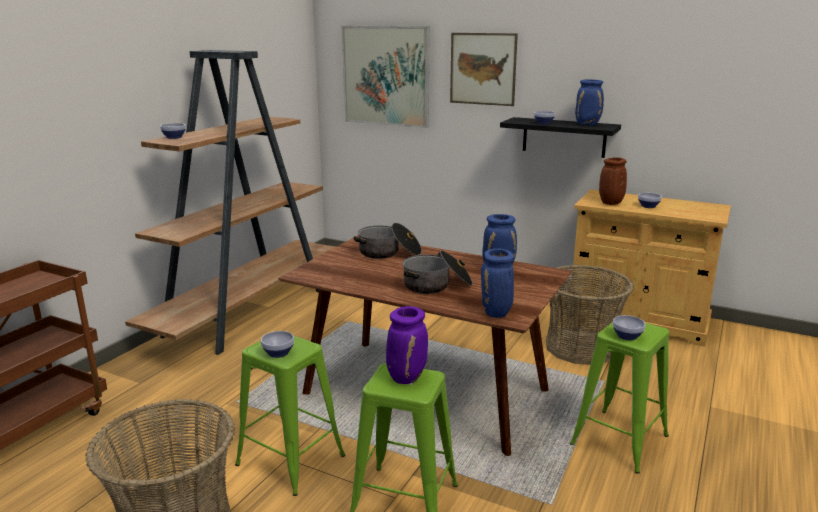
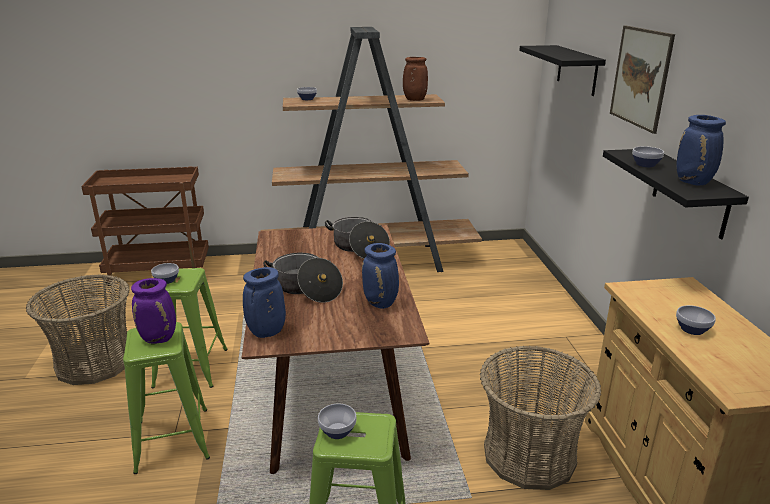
camera: 55 degrees right, 5 degrees up
picture [342,26,430,128] -> black shelf [519,45,606,96]
brown vase [599,157,627,205] -> brown vase moved to [403,57,428,101]

